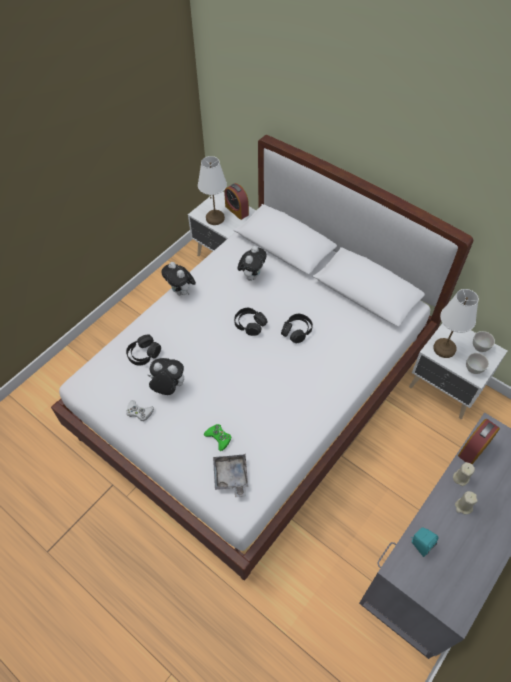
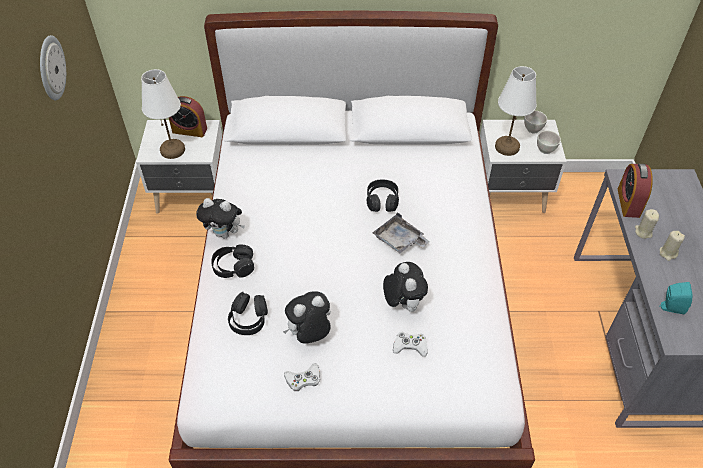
camera: 40 degrees left, 5 degrees down
green game controller [204,424,231,451] -> white game controller [393,332,427,357]
grey tray [213,454,248,497] -> grey tray moved to [373,212,430,253]
black headphones [234,308,268,336] -> black headphones moved to [211,244,254,278]
plush toy [238,246,266,281] -> plush toy moved to [383,262,428,312]
none -> wall clock [40,35,66,100]

